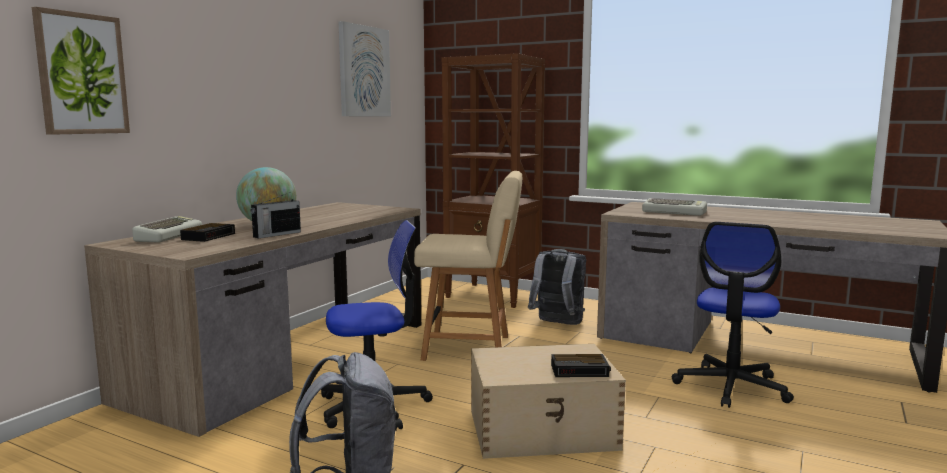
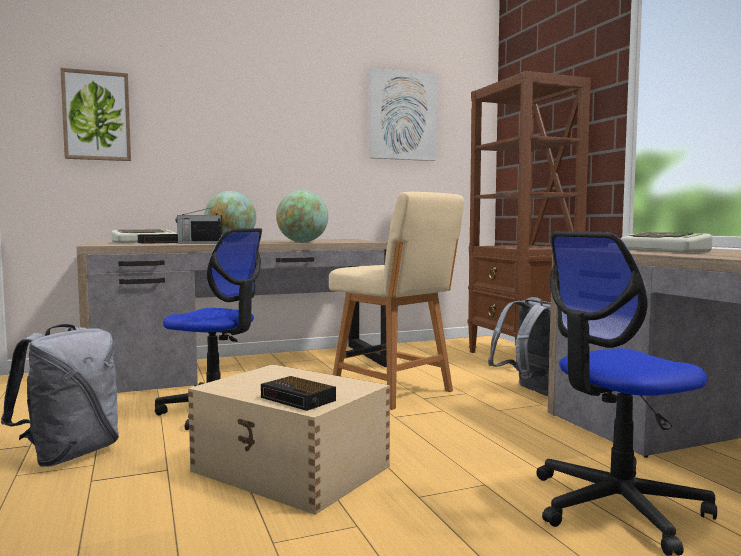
camera: 40 degrees right, 5 degrees down
none -> globe [276,190,328,242]

